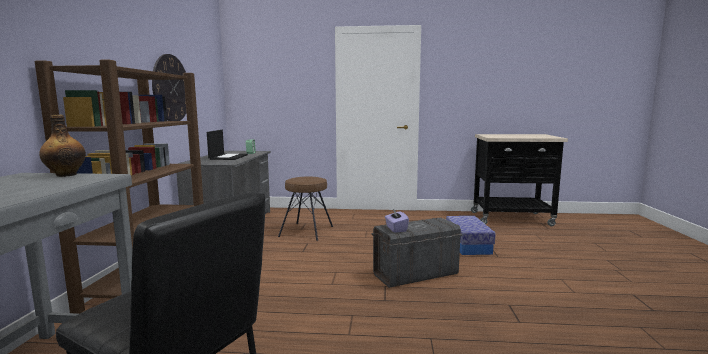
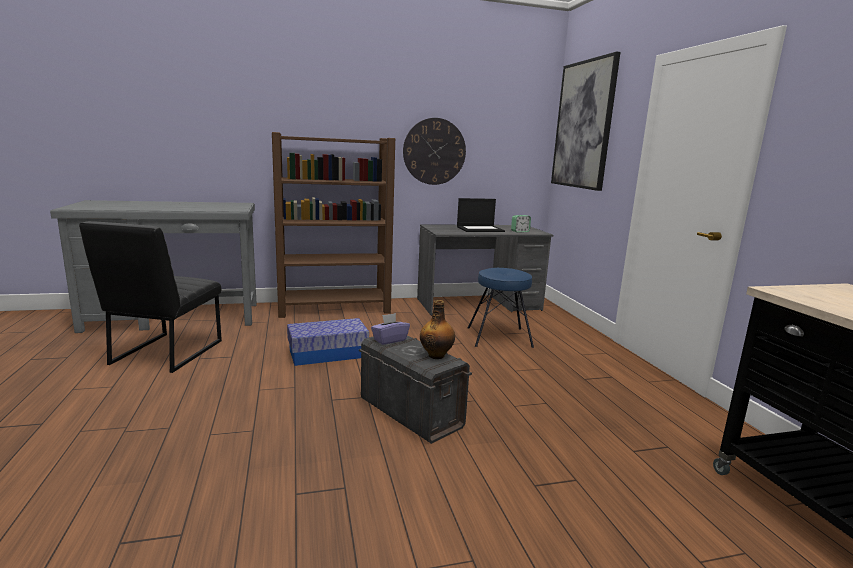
camera: 70 degrees right, 5 degrees up
bottle [39,115,86,177] -> bottle moved to [420,300,455,359]
brown stool [278,177,333,241] -> blue stool [468,268,534,348]
storage box [446,216,496,255] -> storage box moved to [287,318,369,366]
none -> picture [551,52,621,191]

